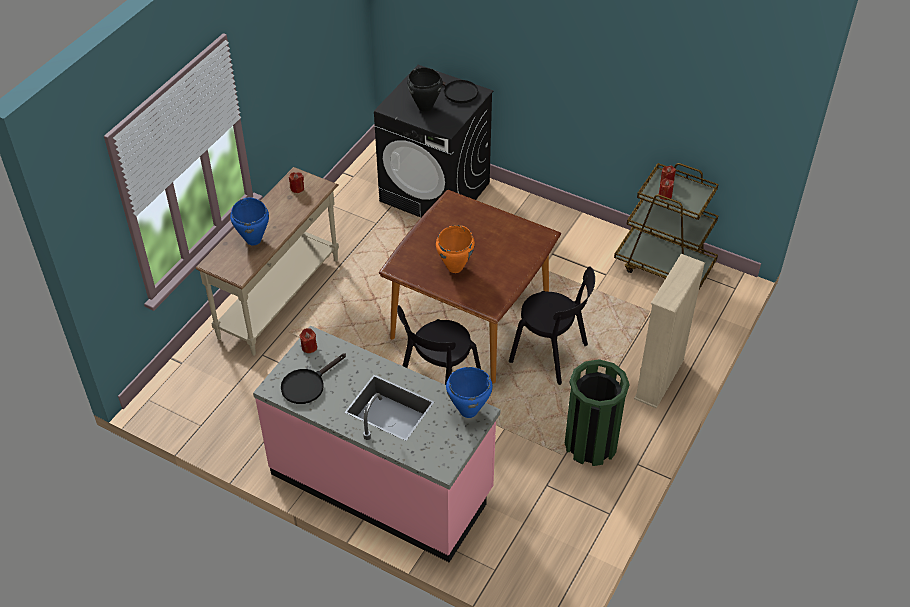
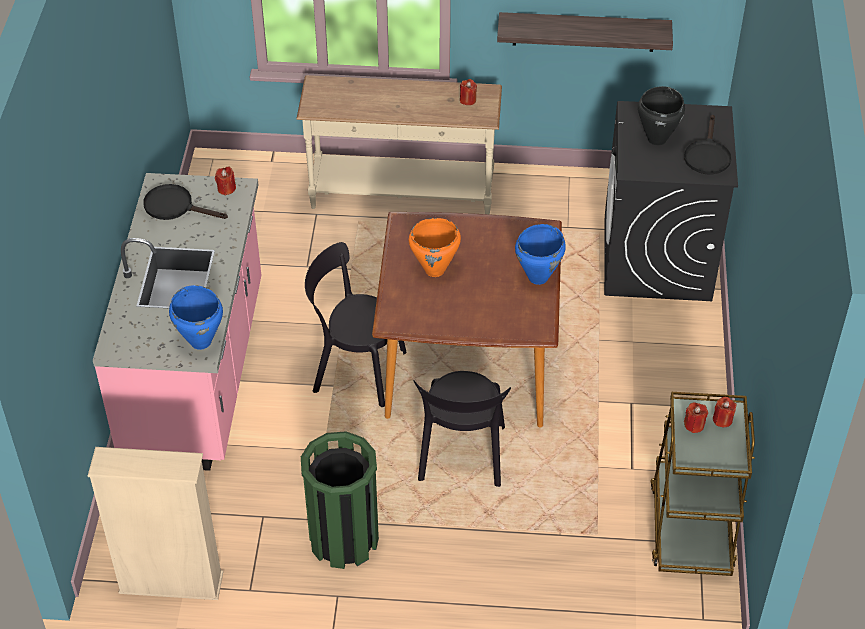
camera: 65 degrees right, 0 degrees up
blue cooking pot [230,198,269,245] -> blue cooking pot moved to [515,224,566,285]
beige bookcase [634,254,705,408] -> beige bookcase moved to [88,447,223,600]
none -> shelf [497,12,673,52]

